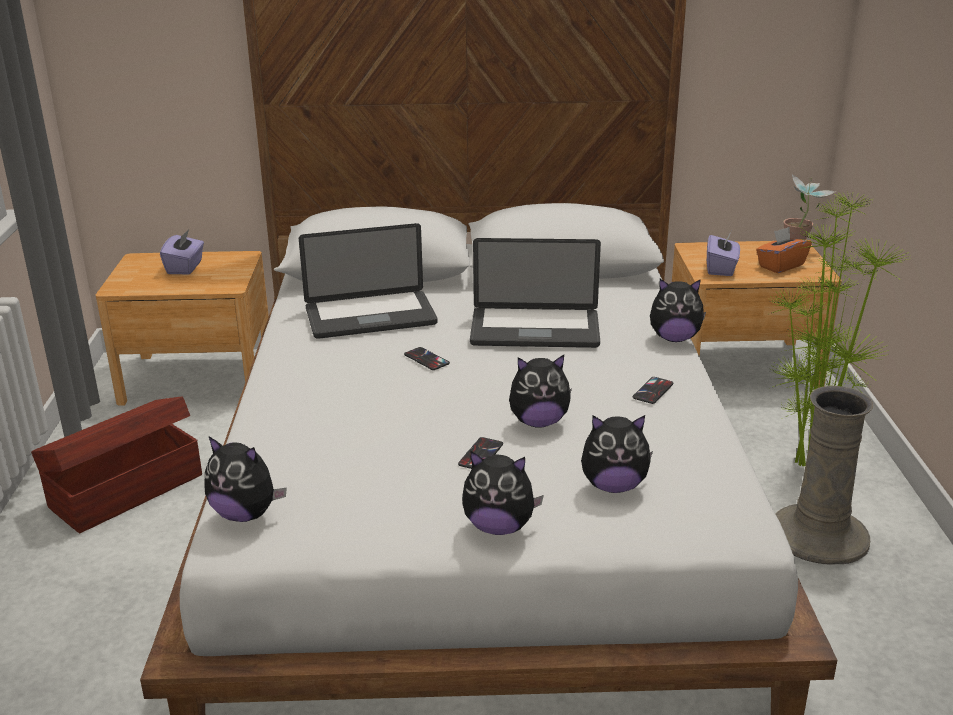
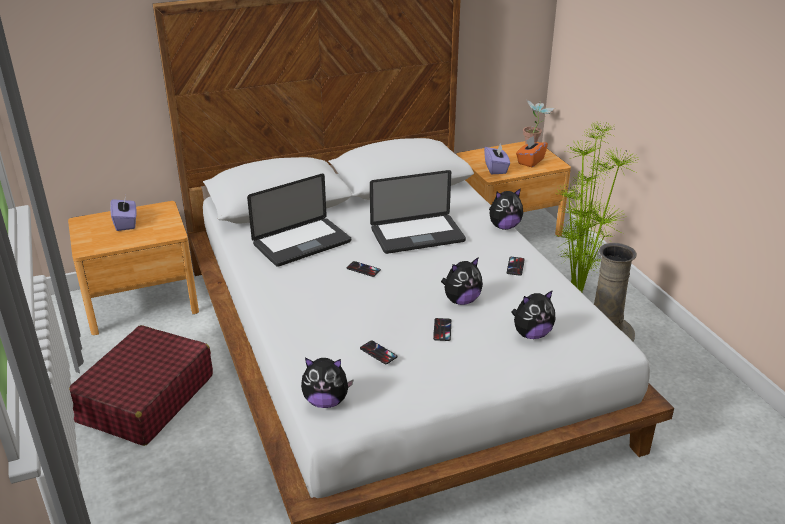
camera: 20 degrees left, 5 degrees up
brown storage box [31,396,202,533] -> red suitcase [69,325,213,446]
plush toy [462,451,544,535] -> none
none -> phone [360,340,398,364]

